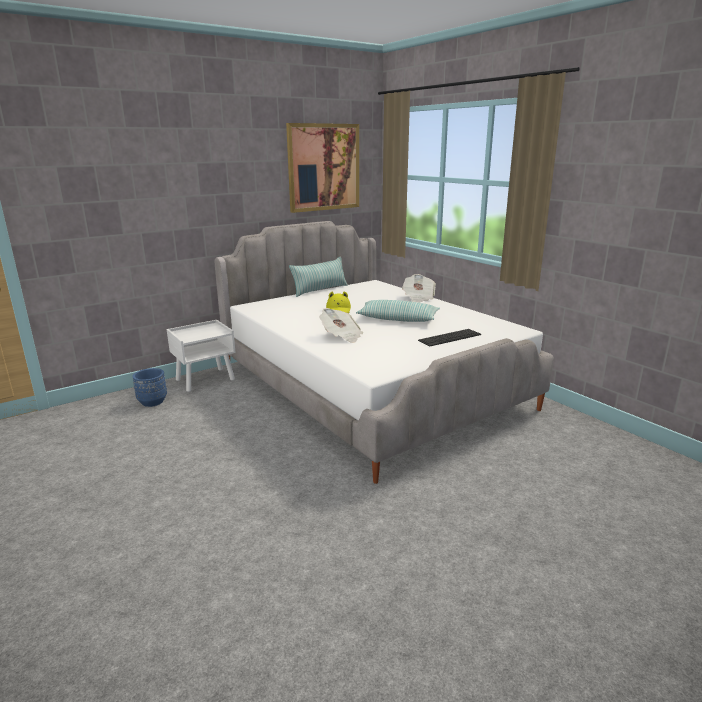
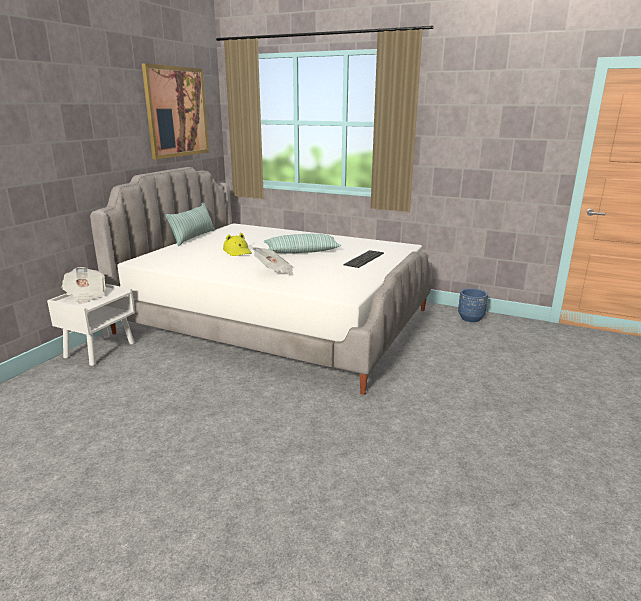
camera: 30 degrees left, 0 degrees up
blue planter [132,368,167,407] -> blue planter moved to [458,288,488,322]
newspaper [402,274,436,303] -> newspaper moved to [61,267,105,304]

